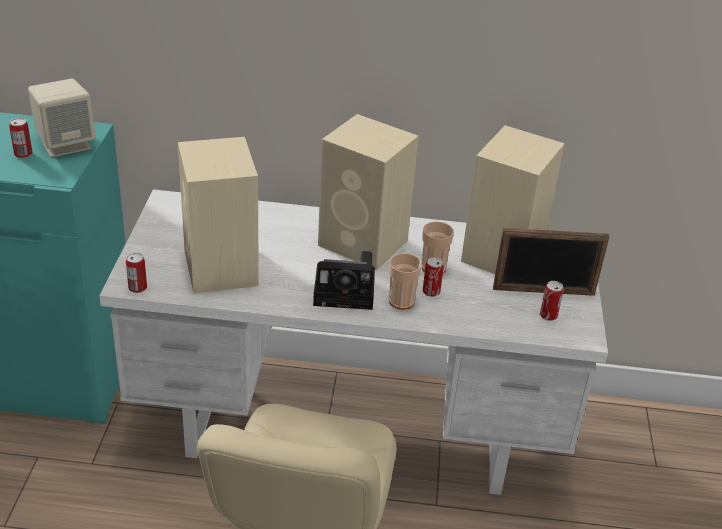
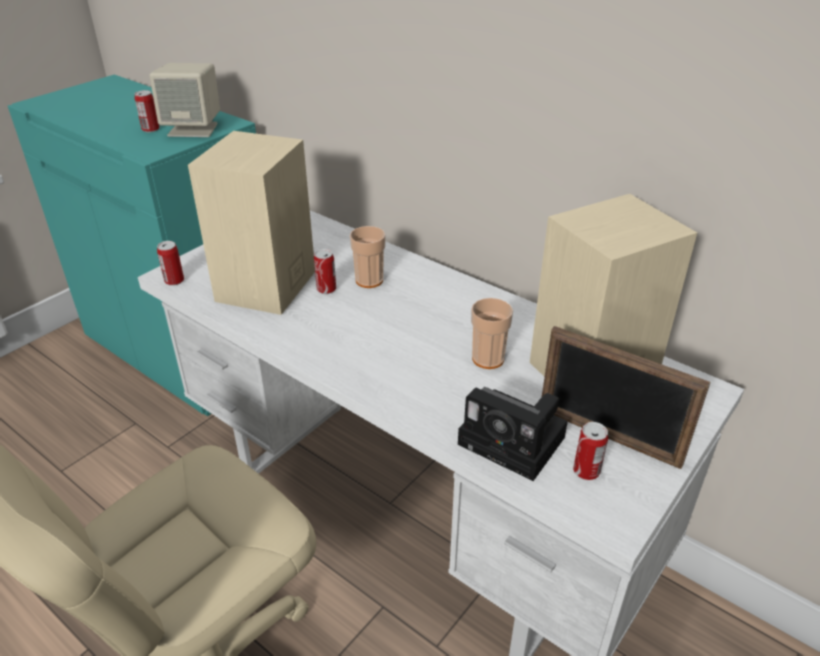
camera: 35 degrees right, 0 degrees up
camera [313,251,375,310] -> camera moved to [458,387,568,481]
beige speaker [318,114,419,270] -> none
cup [389,253,422,310] -> cup moved to [350,226,386,288]
can [423,257,444,297] -> can moved to [314,249,336,294]

